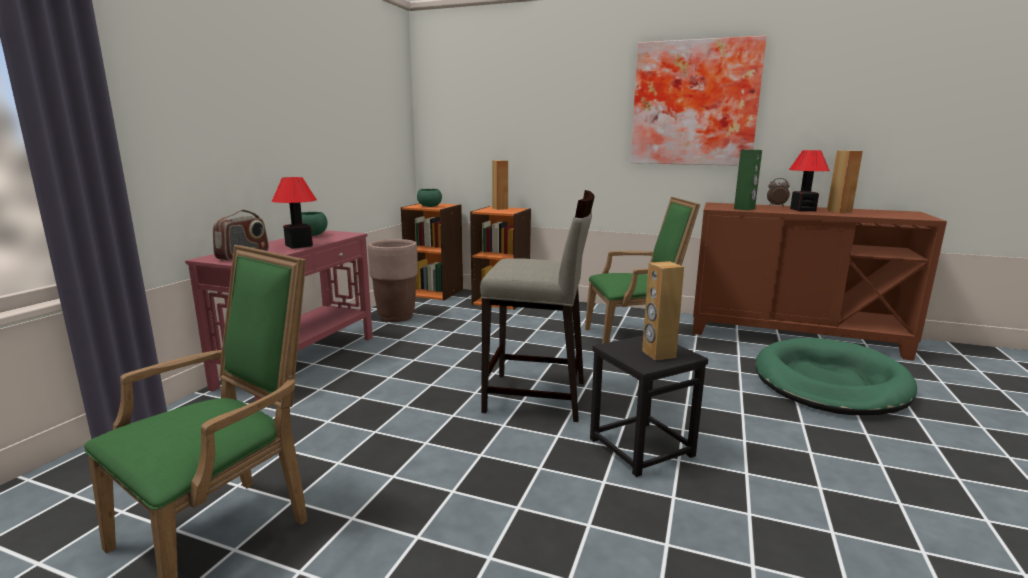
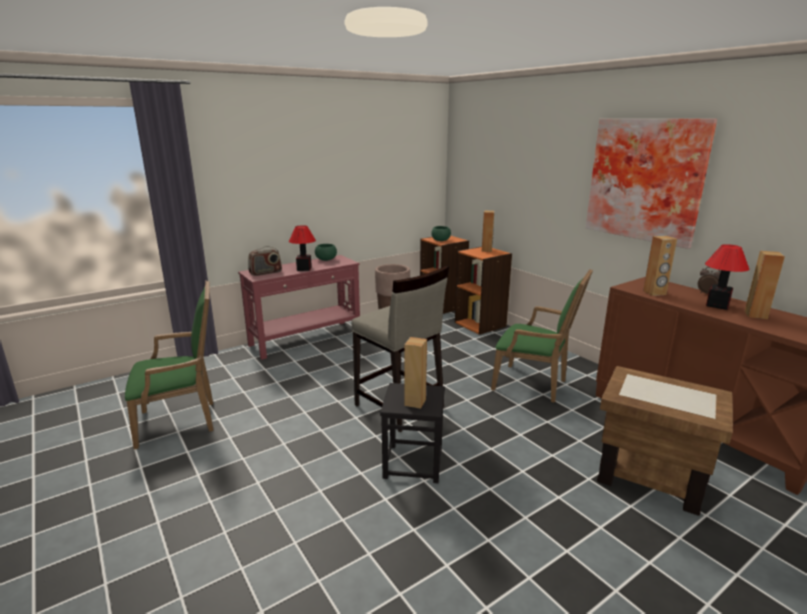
camera: 35 degrees right, 5 degrees up
green speaker [734,150,762,211] -> brown speaker [643,236,677,296]
green dog bed [755,338,917,415] -> brown side table [597,366,733,516]

